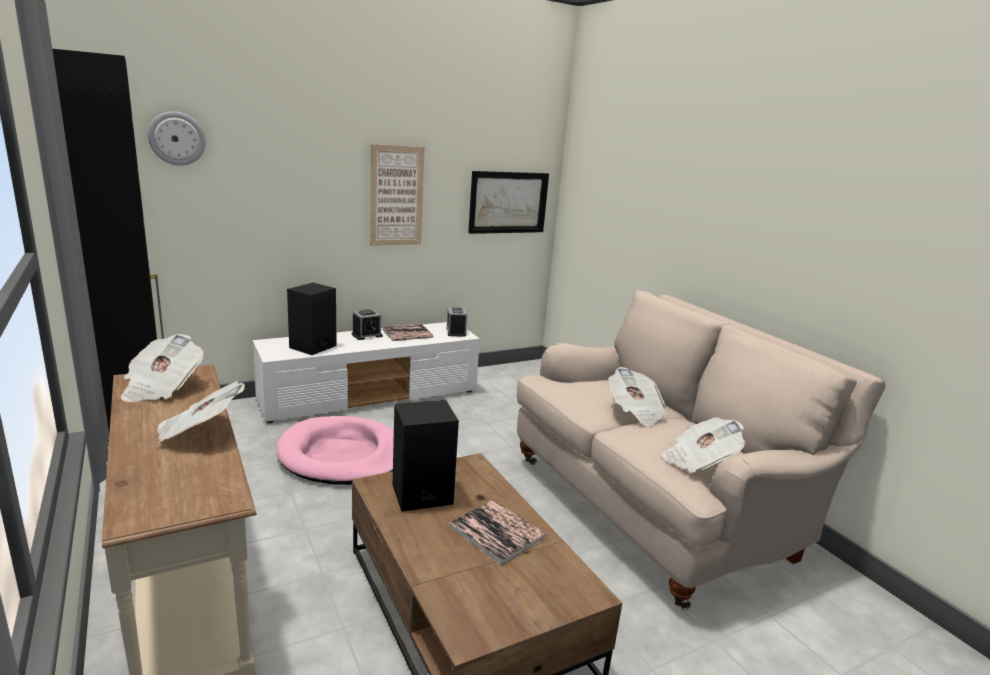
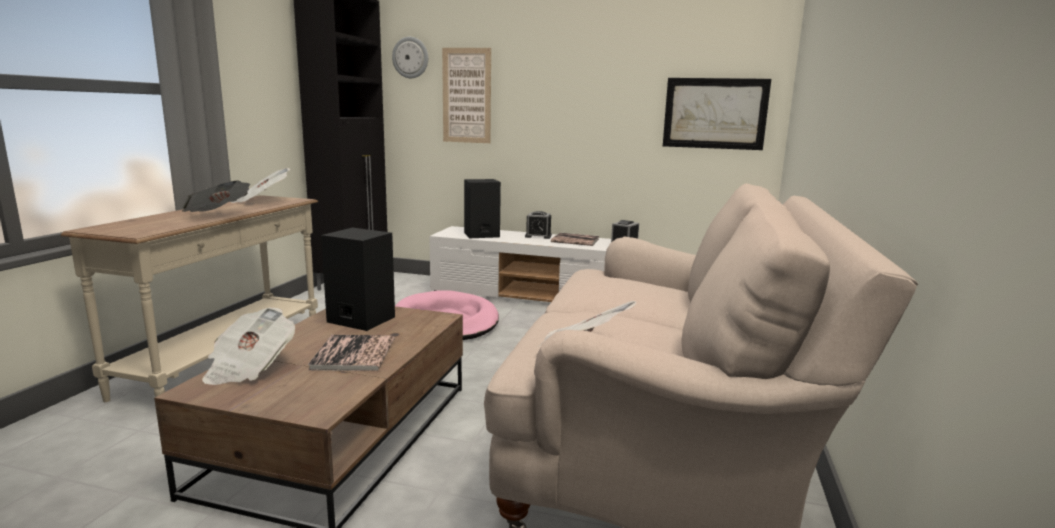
camera: 45 degrees right, 5 degrees down
picture [370,144,424,246] -> picture moved to [442,48,491,143]
newspaper [608,367,668,427] -> newspaper moved to [202,307,295,385]

